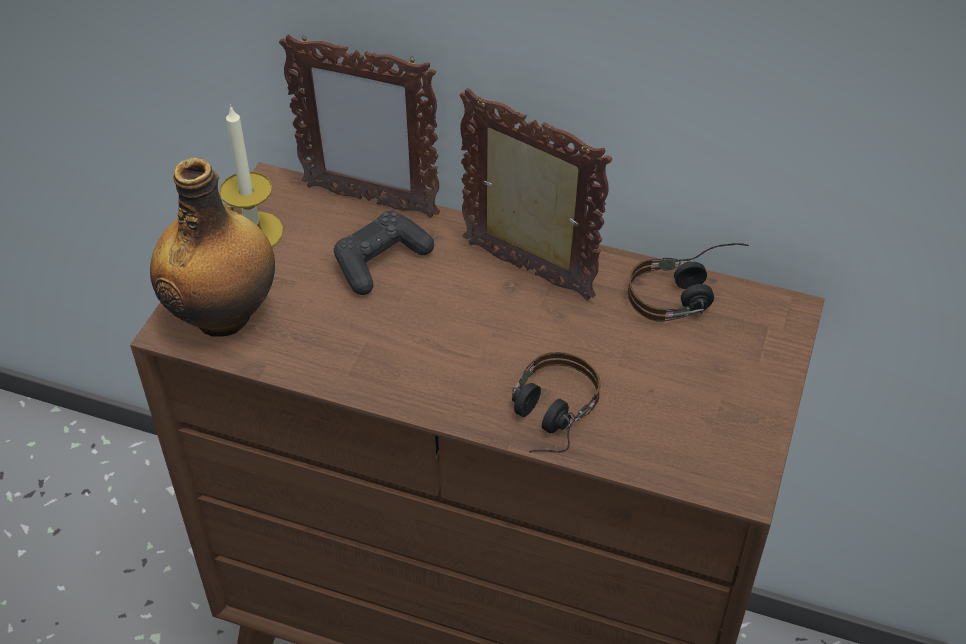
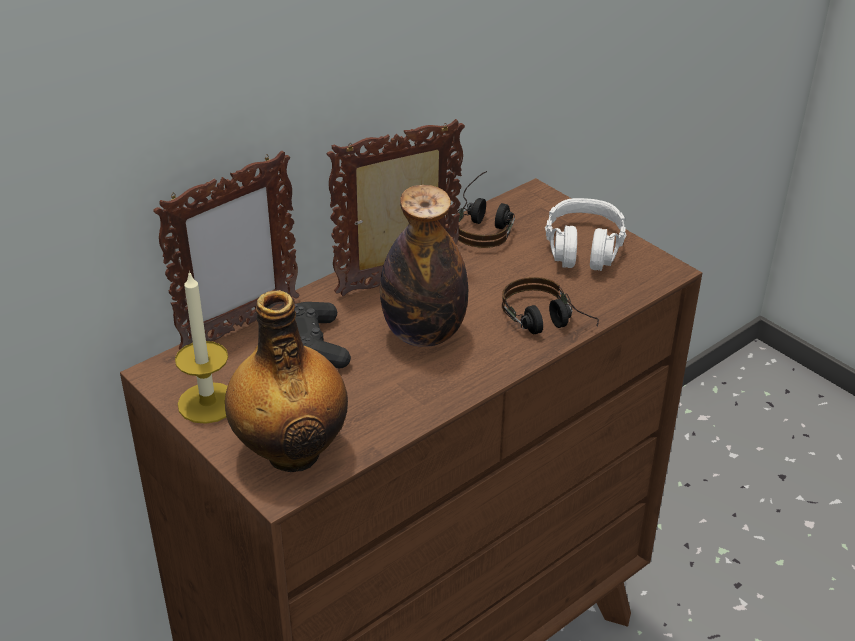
camera: 60 degrees left, 10 degrees down
none -> bottle [380,185,468,347]
none -> white headphones [545,198,626,271]

